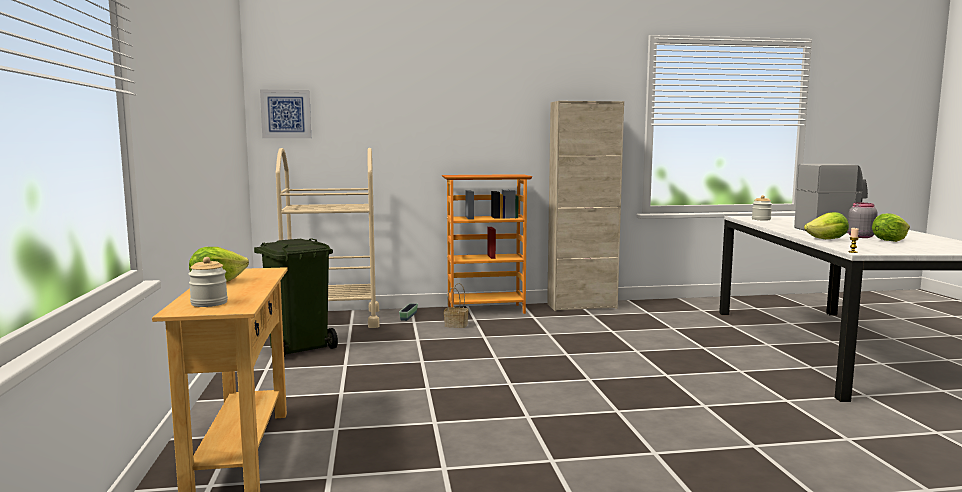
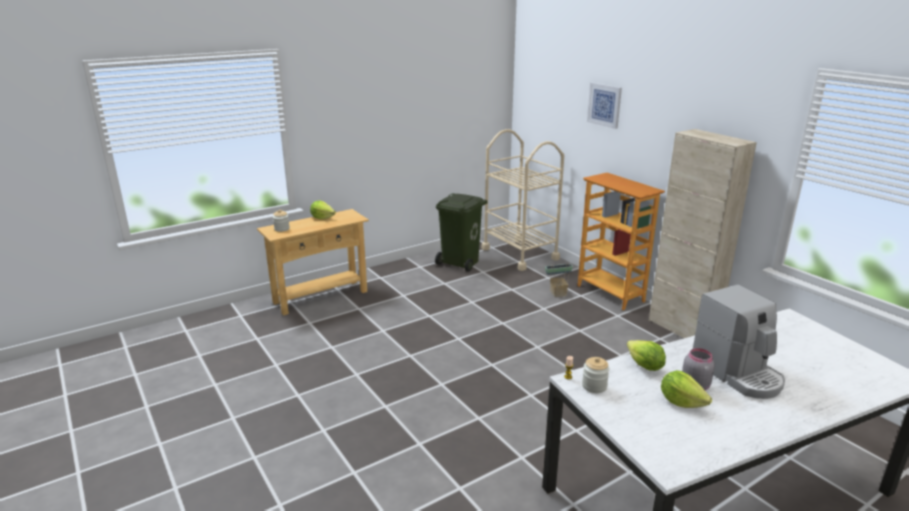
camera: 65 degrees right, 15 degrees up
picture [260,90,311,138] -> picture moved to [587,82,622,129]
jar [752,195,772,220] -> jar moved to [582,357,609,393]

